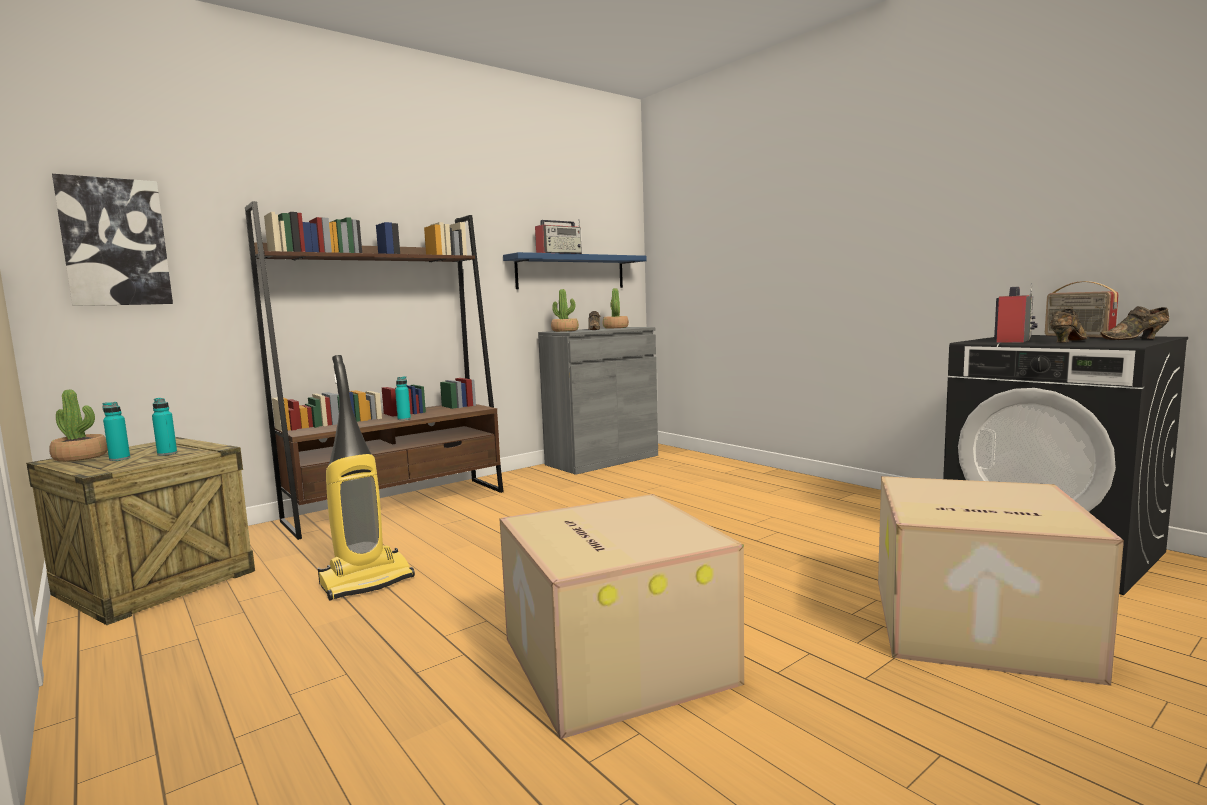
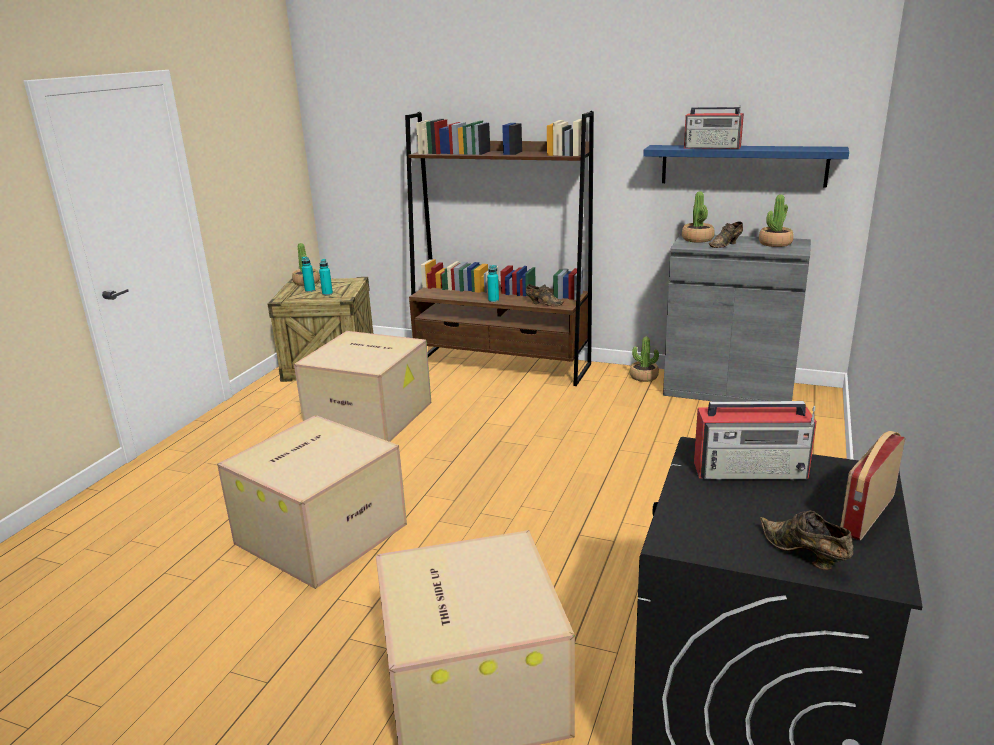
camera: 60 degrees right, 15 degrees up
picture [52,174,173,306] -> none
vacuum cleaner [318,355,415,601] -> cardboard box [294,331,431,442]
brown shoe [1050,309,1087,343] -> brown shoe moved to [526,284,564,306]
none -> potted plant [630,337,659,382]

